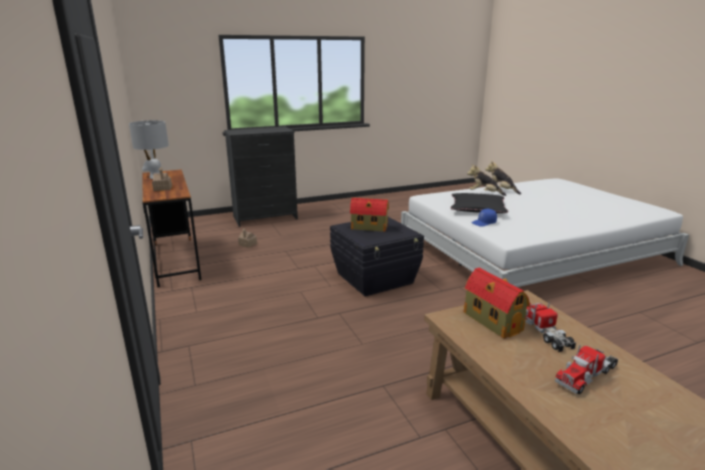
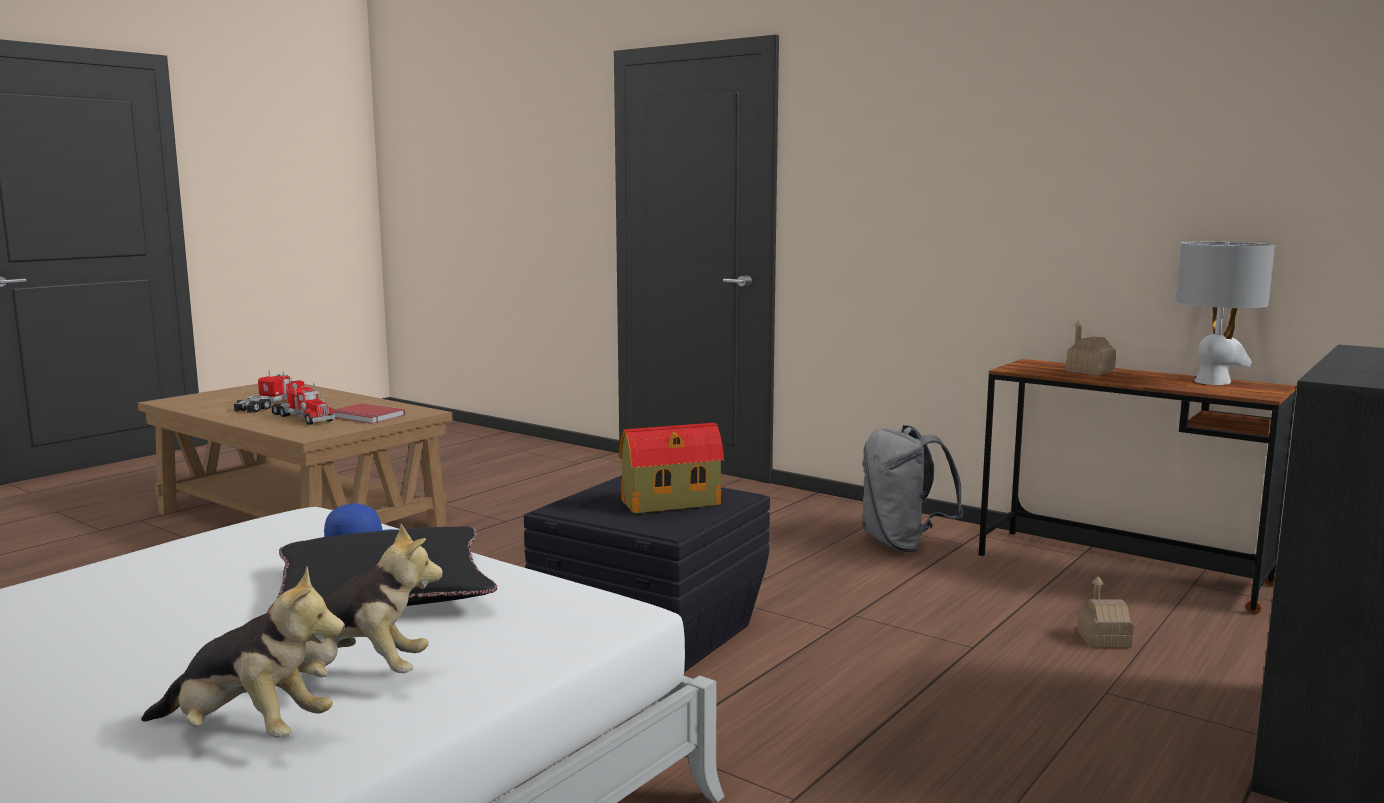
camera: 150 degrees right, 10 degrees down
toy house [464,268,530,339] -> red book [333,403,405,424]
none -> grey backpack [862,425,964,553]

